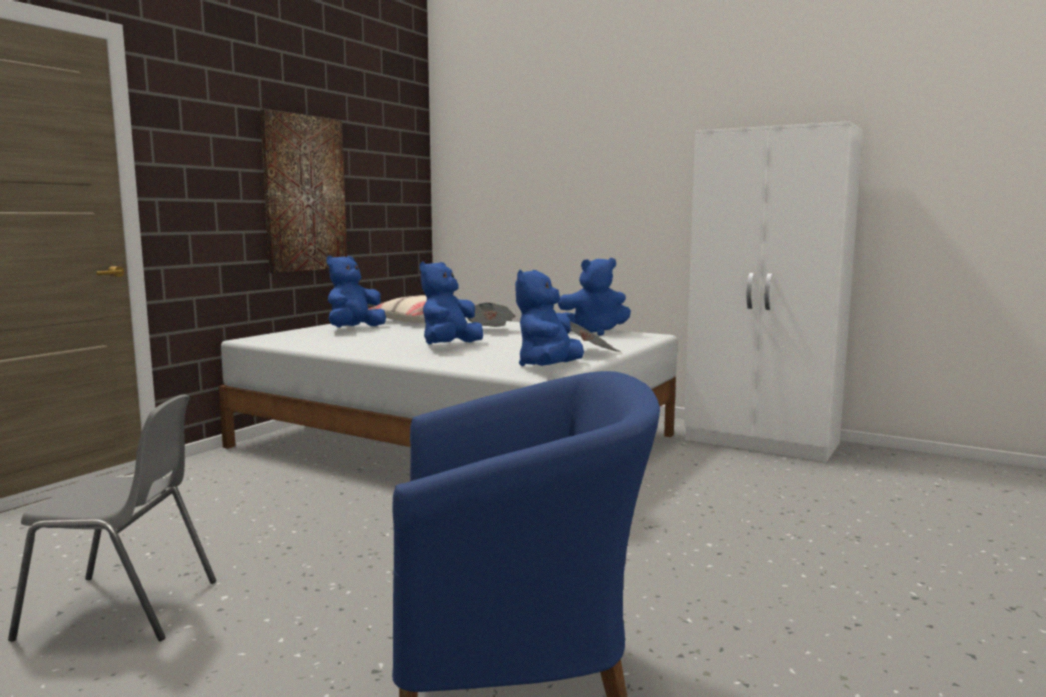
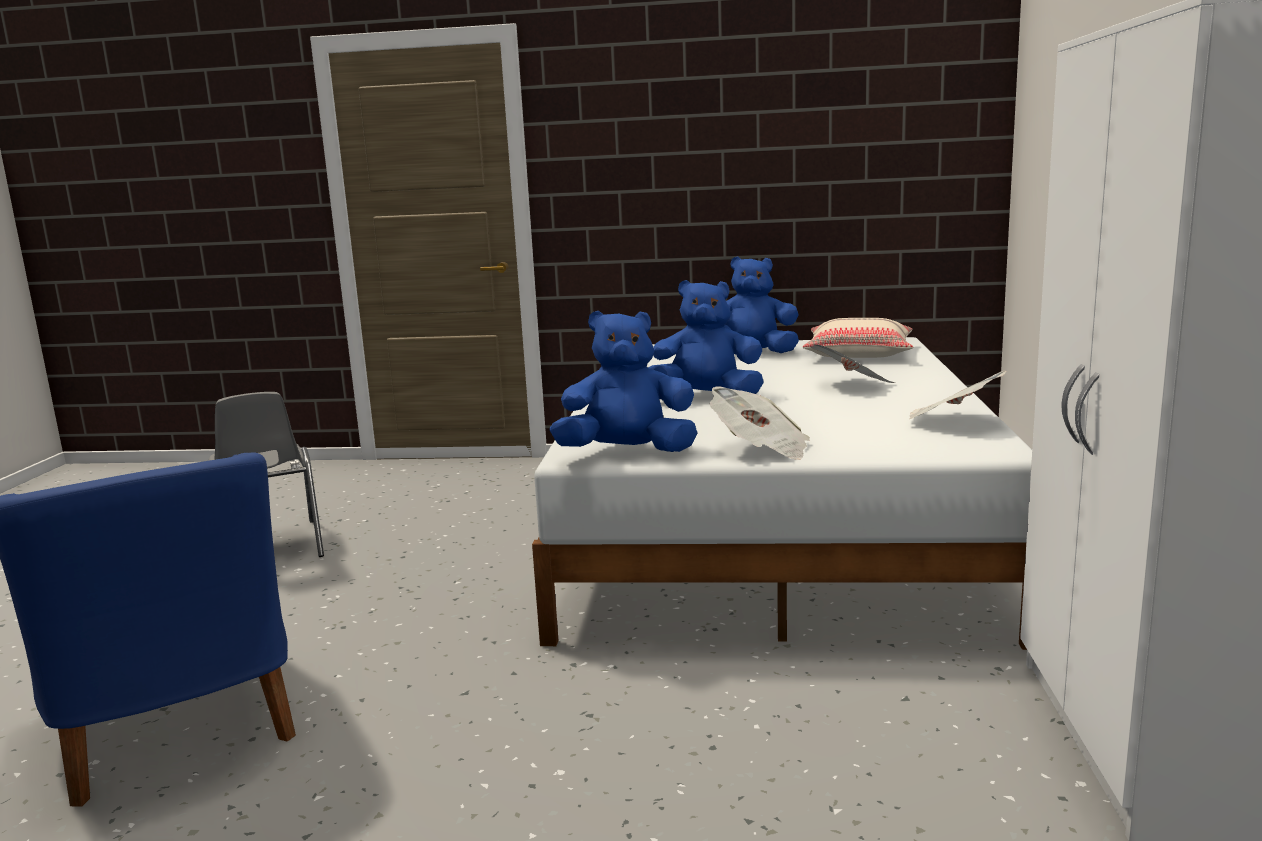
camera: 65 degrees right, 5 degrees up
picture [260,109,347,273] -> none
blue plush toy [558,258,631,336] -> newspaper [909,371,1006,419]

